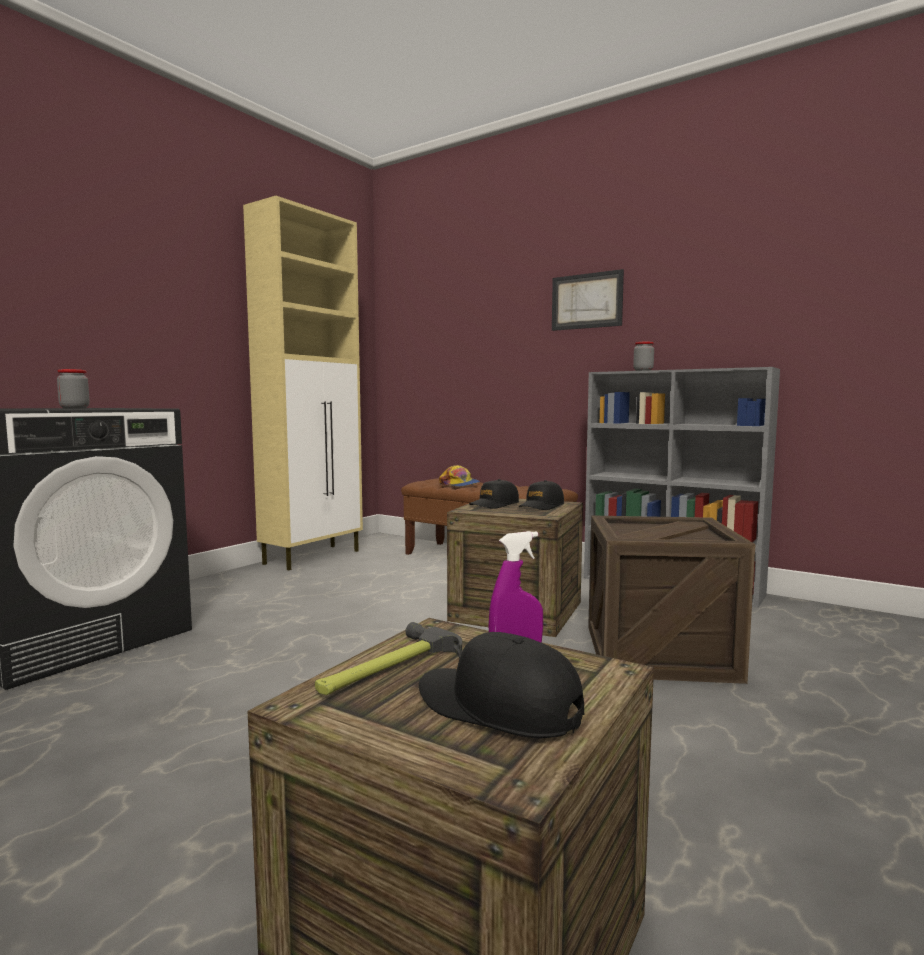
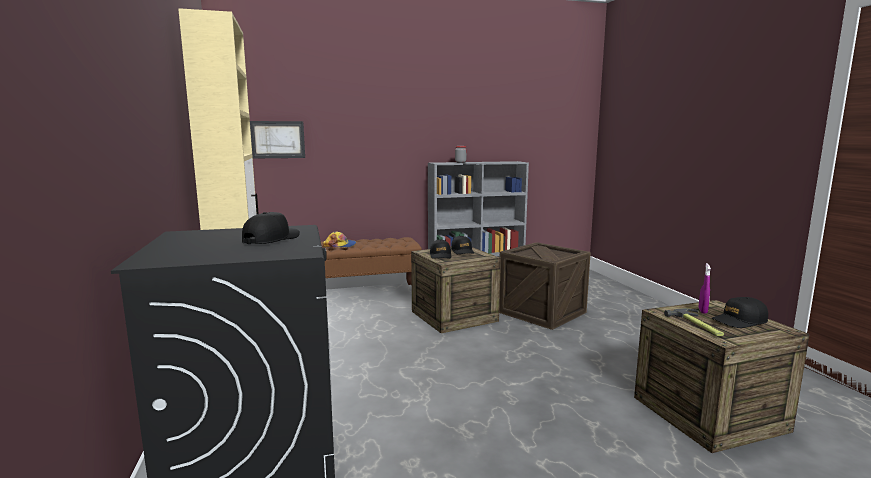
camera: 50 degrees left, 5 degrees up
jar [57,369,90,409] -> black cap [242,212,300,244]
picture [552,269,624,331] -> picture moved to [250,121,305,159]

